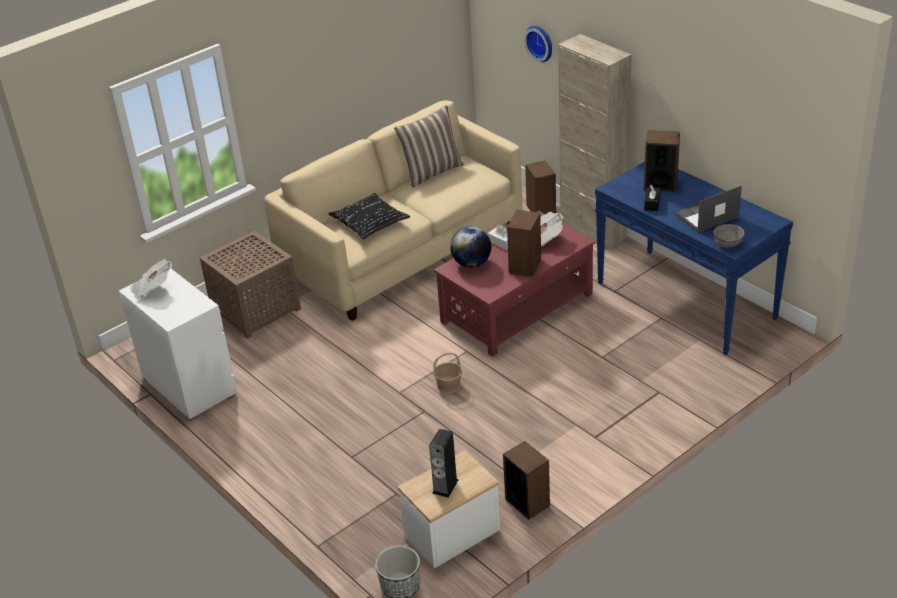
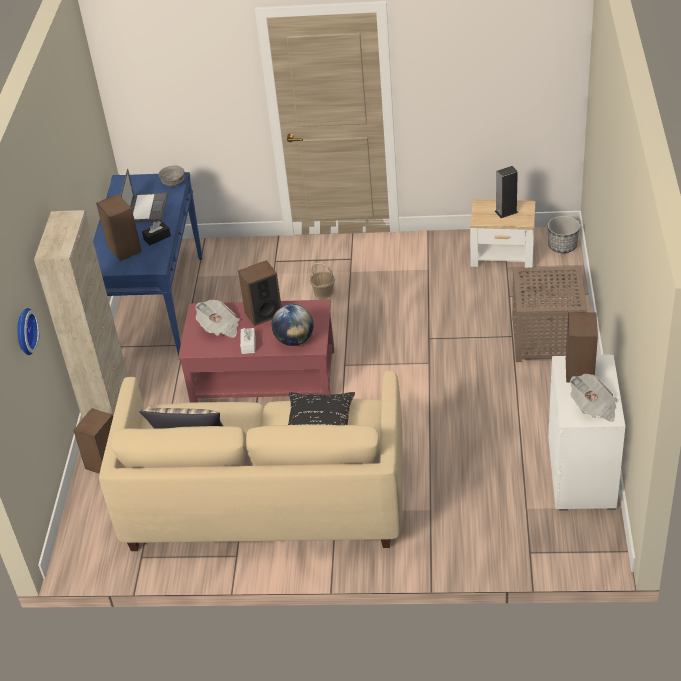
camera: 135 degrees left, 5 degrees up
brown side table [200,231,301,339] -> brown side table moved to [512,266,587,362]
basket [433,352,462,393] -> basket moved to [310,263,335,299]
speaker [503,441,550,520] -> speaker moved to [566,312,598,382]
laptop [675,186,742,232] -> laptop turned 105 degrees counterclockwise [120,169,168,223]

